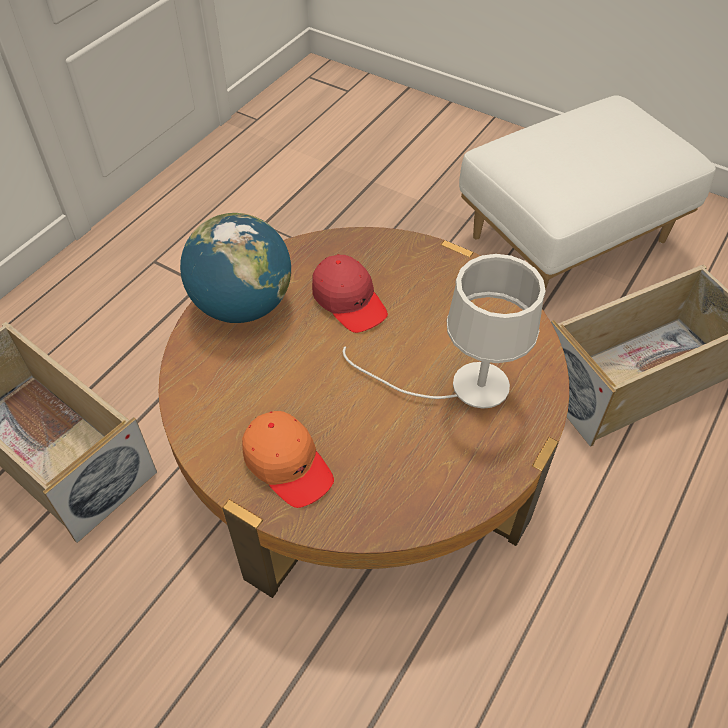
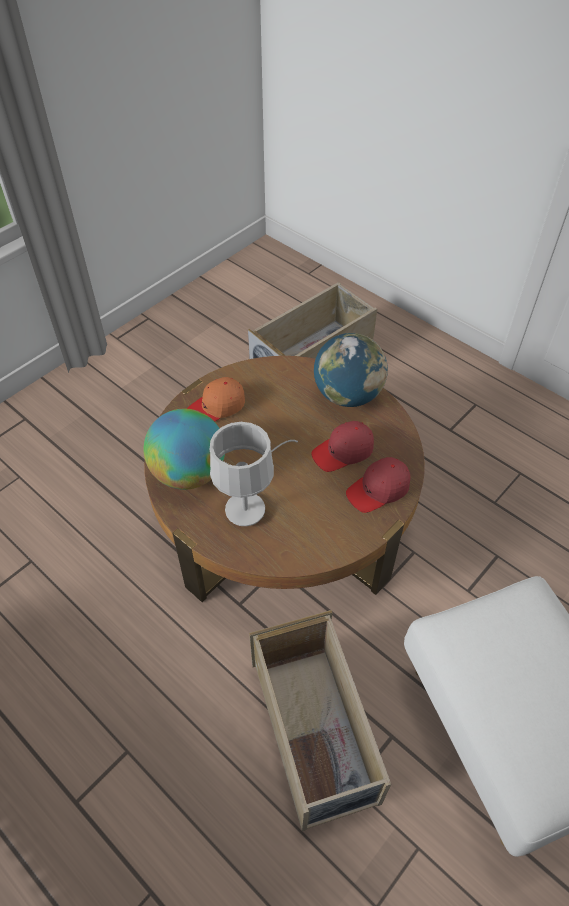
camera: 100 degrees right, 0 degrees up
none -> globe [144,408,225,490]
none -> red cap [346,457,410,513]

